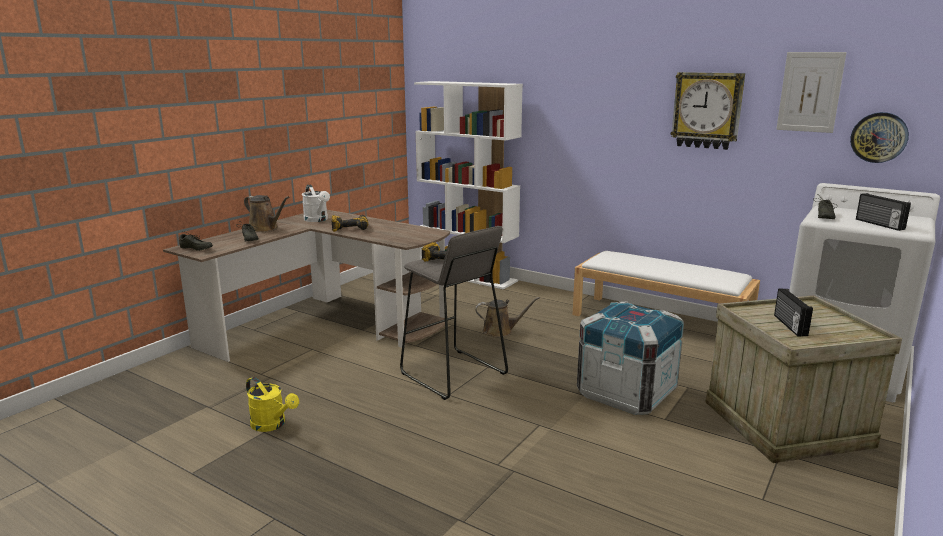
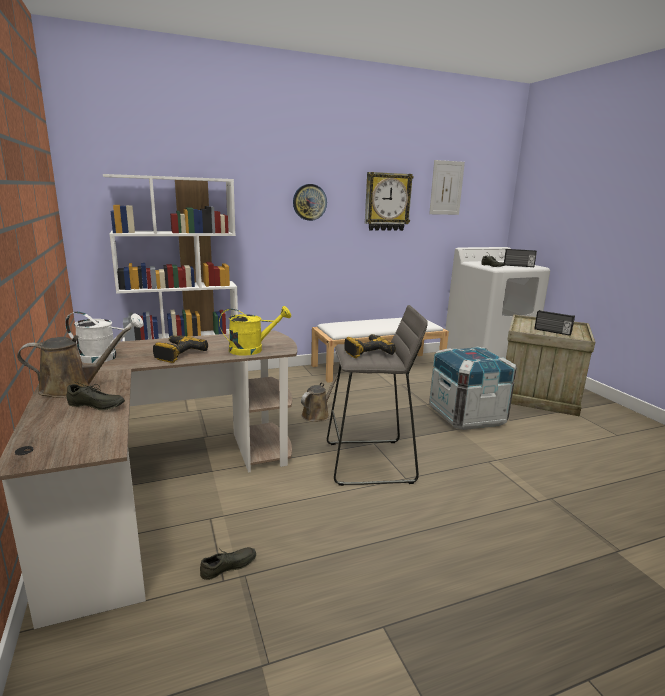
camera: 55 degrees left, 0 degrees up
grey shoe [179,231,213,251] -> grey shoe moved to [200,547,256,580]
yellow watering can [246,377,299,432] -> yellow watering can moved to [219,306,291,356]
wall clock [850,112,909,163] -> wall clock moved to [293,184,327,221]

